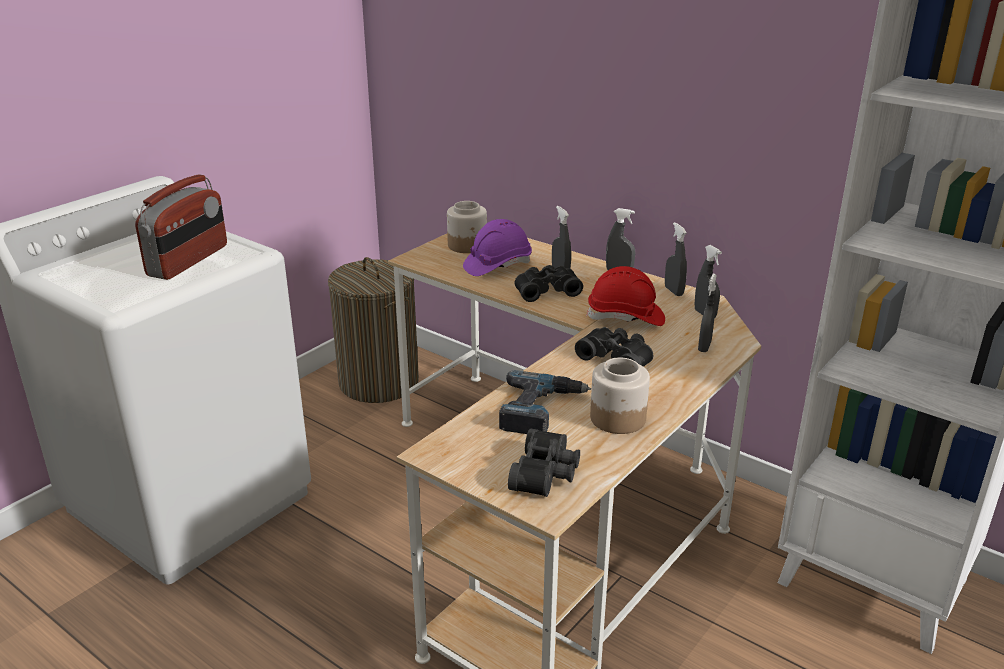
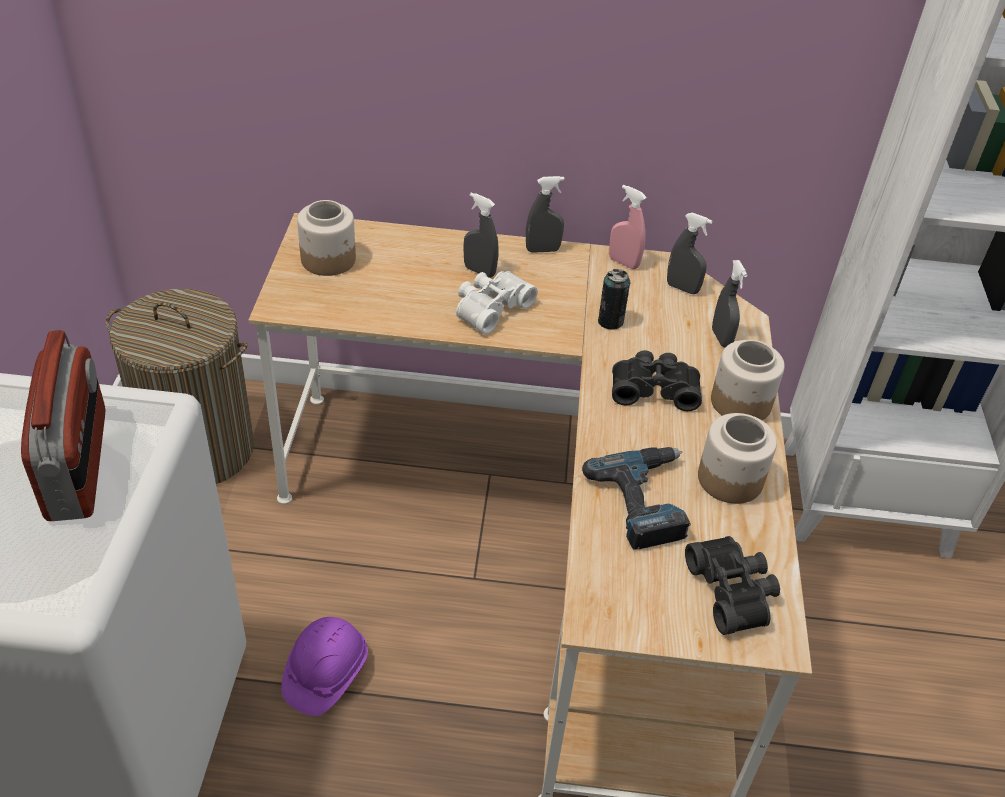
camera: 35 degrees left, 15 degrees up
purple hard hat [463,219,532,276] -> purple hard hat moved to [281,617,368,716]
black binoculars [515,265,583,302] -> white binoculars [456,271,538,334]
red hard hat [586,266,665,326] -> can [598,269,631,330]
grey spray bottle [665,222,687,296] -> pink spray bottle [609,185,647,269]
none -> jar [711,340,785,420]

